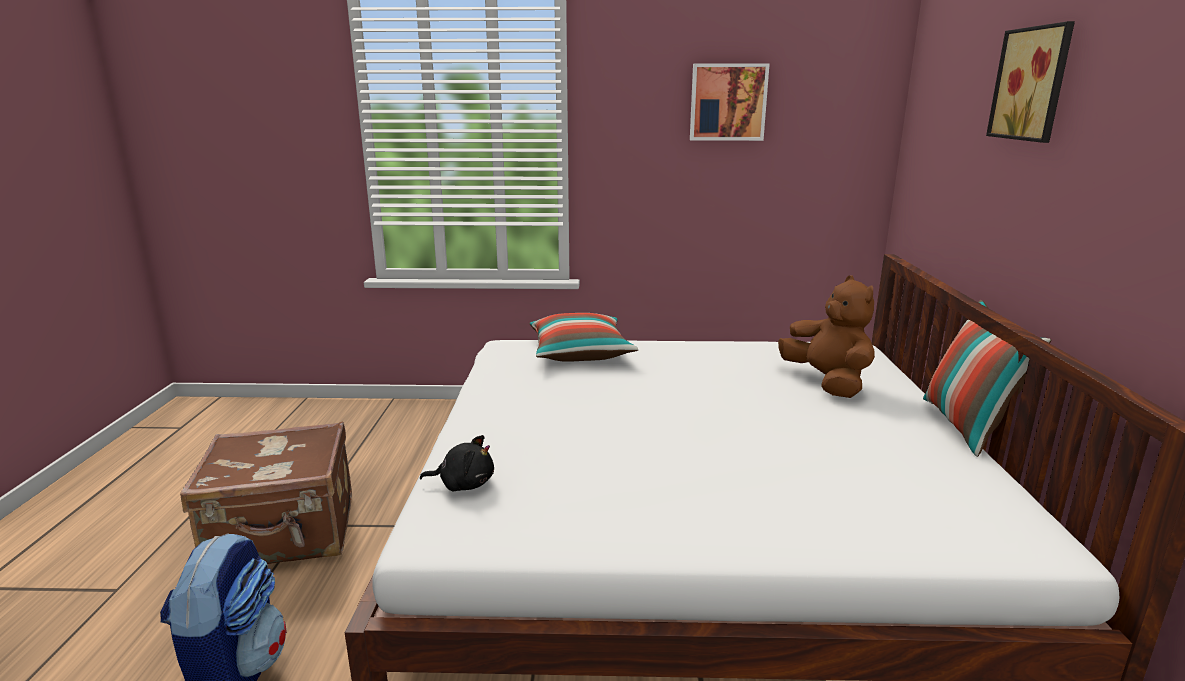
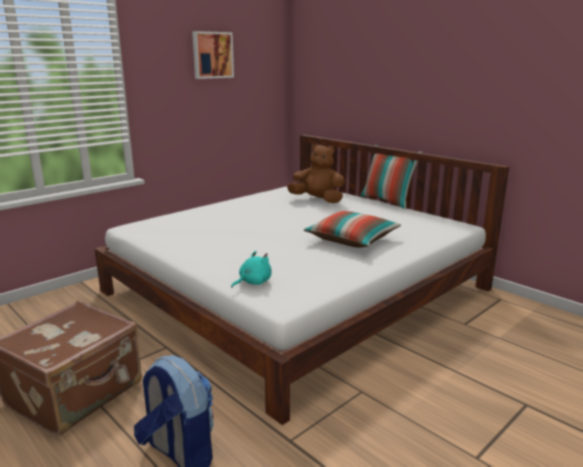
camera: 45 degrees left, 0 degrees up
black plush toy [420,435,494,491] -> turquoise plush toy [231,251,272,288]
pillow [529,313,638,362] -> pillow moved to [304,211,401,248]
picture [986,21,1075,143] -> none

